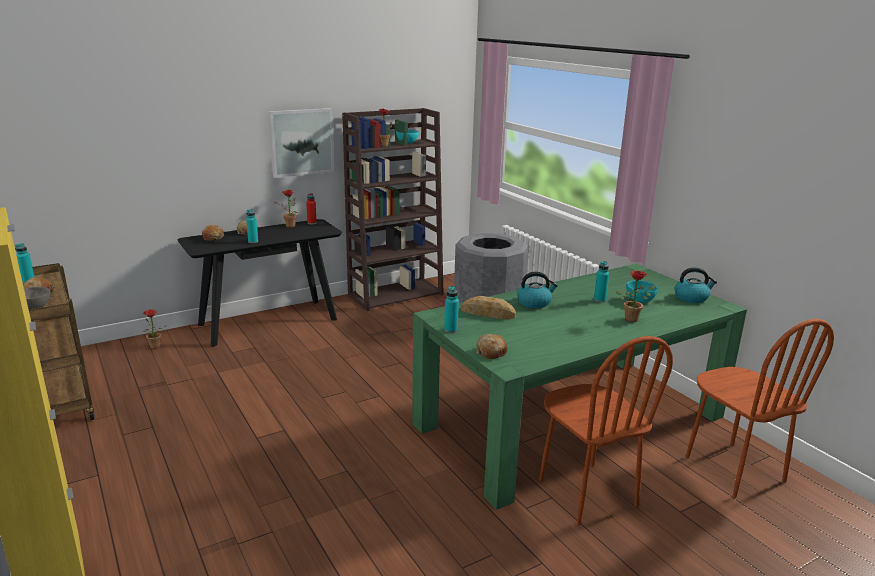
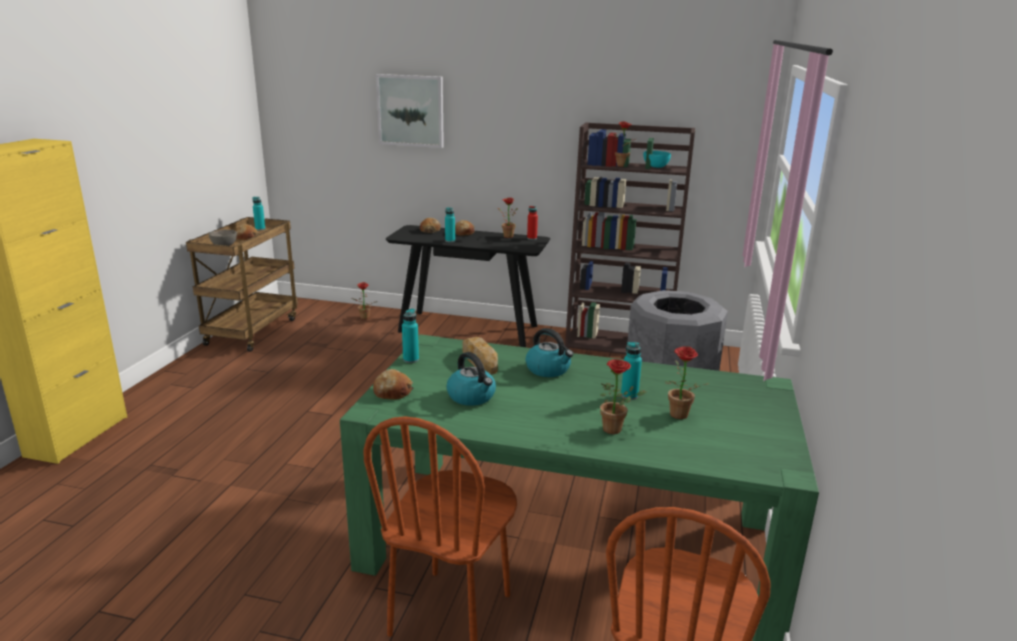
camera: 45 degrees right, 0 degrees up
picture [268,108,335,178] -> picture moved to [376,74,444,148]
turquoise bowl [626,280,658,303] -> potted plant [666,346,710,419]
kettle [675,267,717,303] -> kettle moved to [446,352,496,406]

